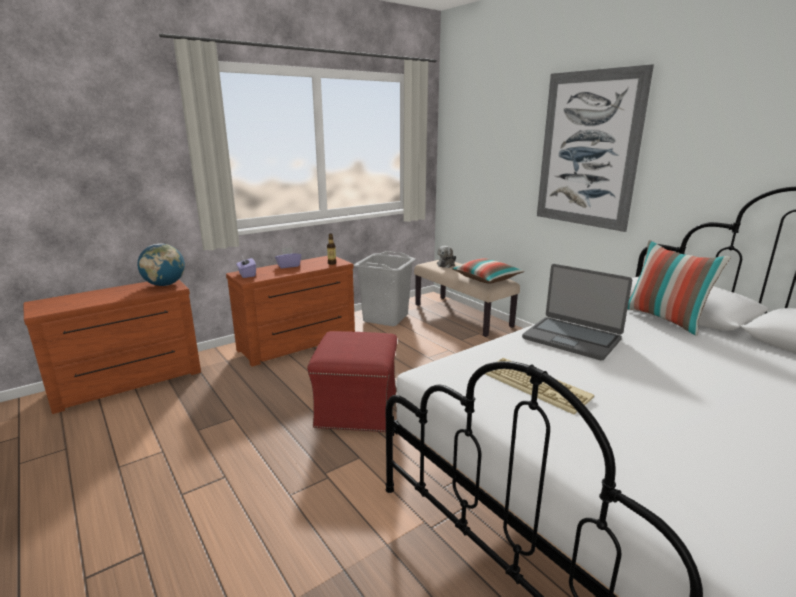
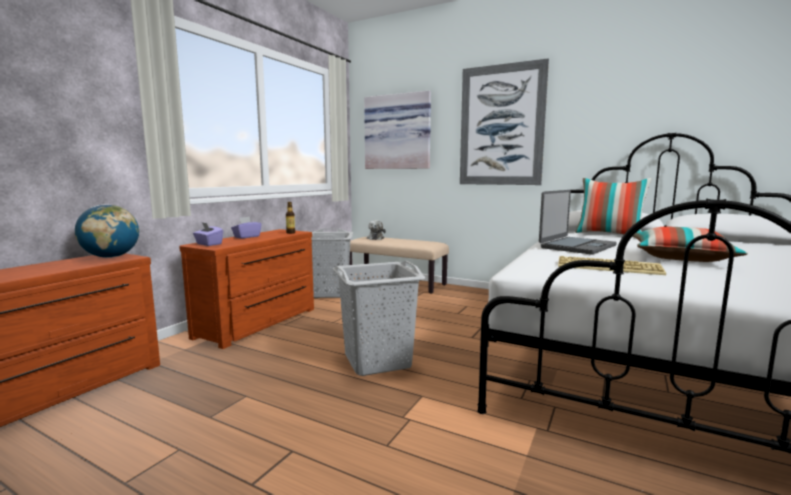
camera: 25 degrees left, 10 degrees down
red ottoman [307,331,397,432] -> grey laundry basket [333,261,425,376]
pillow [452,258,524,284] -> pillow moved to [633,227,748,262]
laptop [522,264,632,361] -> laptop turned 60 degrees counterclockwise [539,190,617,255]
none -> picture [364,91,431,169]

